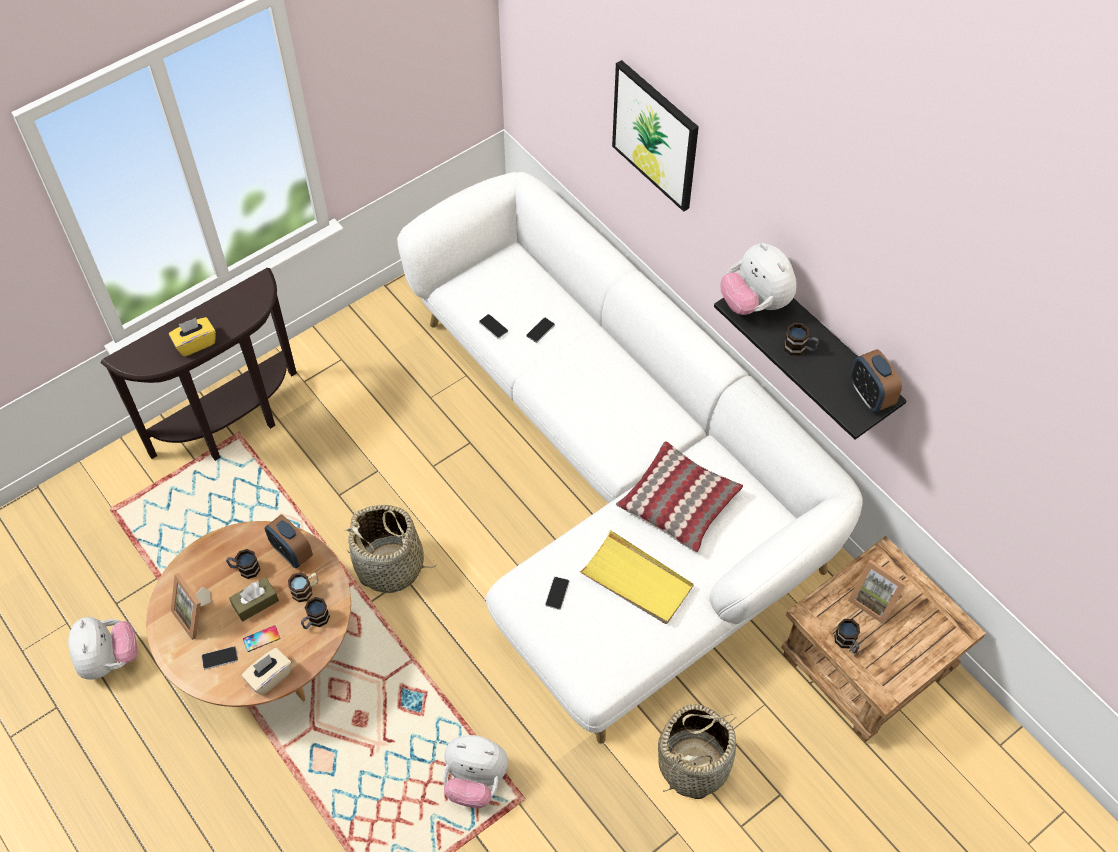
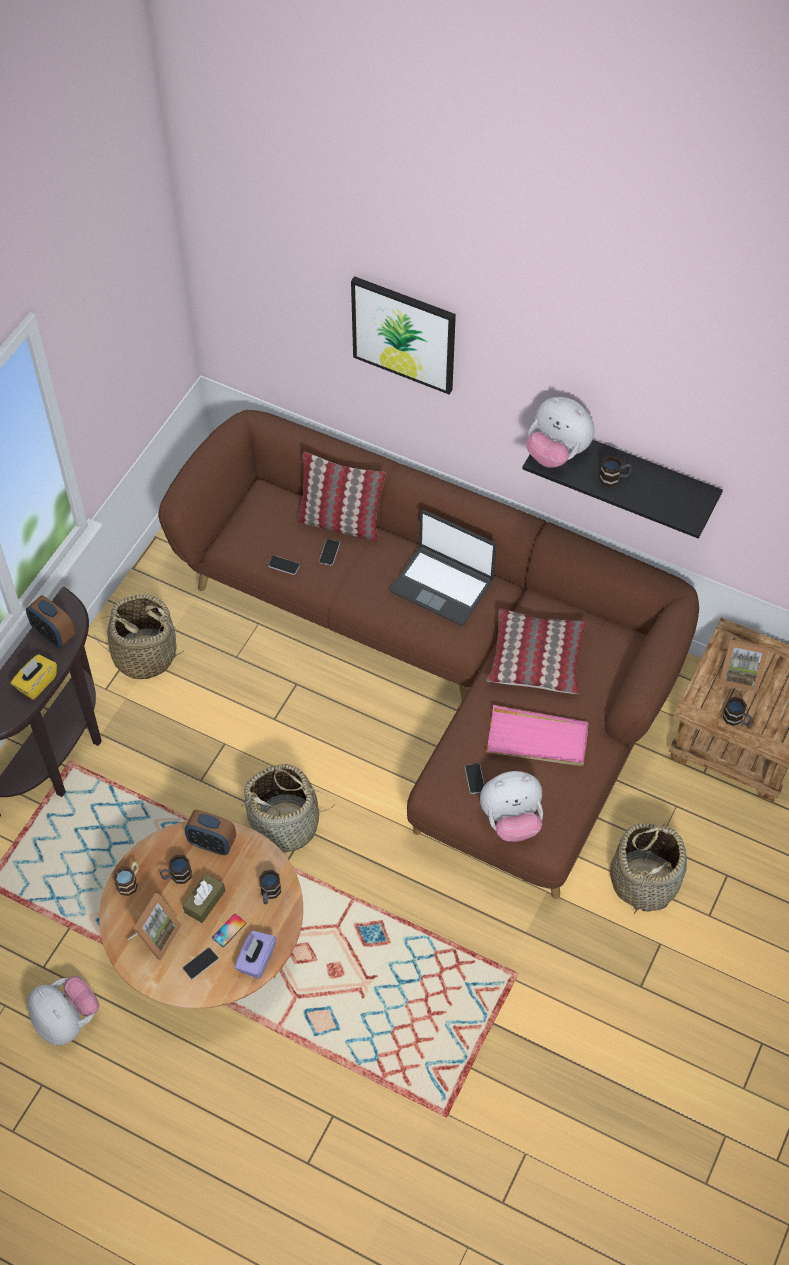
camera: 25 degrees left, 0 degrees up
picture frame [171,573,211,640] -> picture frame turned 90 degrees counterclockwise [127,893,182,960]
beige tissue box [242,648,292,696] -> purple tissue box [235,931,276,979]
mug [288,572,319,602] -> mug moved to [113,862,139,896]
white sofa [397,172,863,744] -> brown sofa [158,410,699,899]
plush toy [443,735,508,808] -> plush toy moved to [480,771,543,842]
yellow tray [579,530,694,624] -> pink tray [486,705,589,766]
alarm clock [850,349,902,412] -> alarm clock moved to [26,595,75,648]
none -> basket [94,594,185,679]
none -> pillow [296,452,386,542]
none -> laptop [390,510,496,626]

